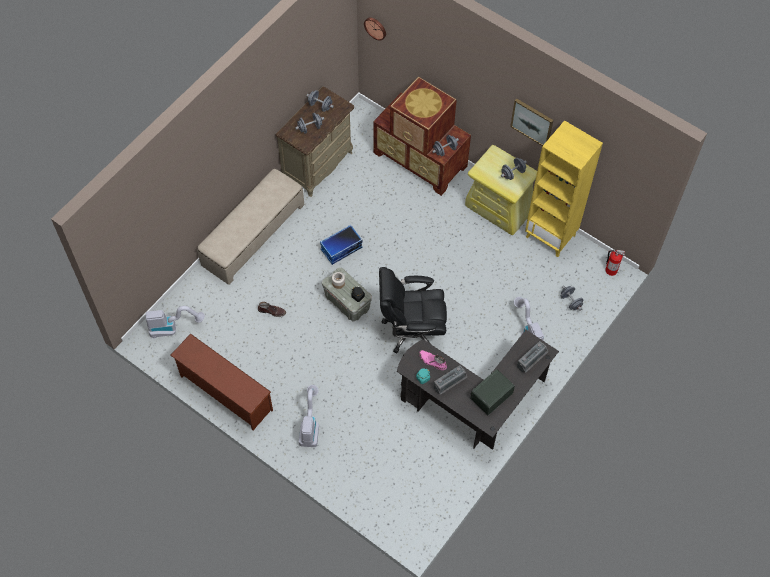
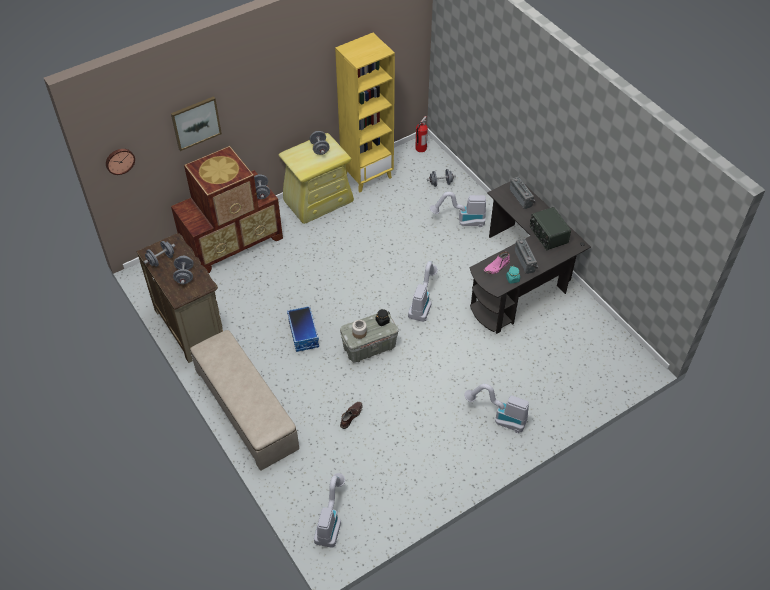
camera: 70 degrees left, 10 degrees down
brown shoe rack [170,333,273,430] -> none
black office chair [379,267,447,354] -> vacuum cleaner [408,261,438,322]
picture [510,98,553,146] -> picture moved to [171,96,222,151]

